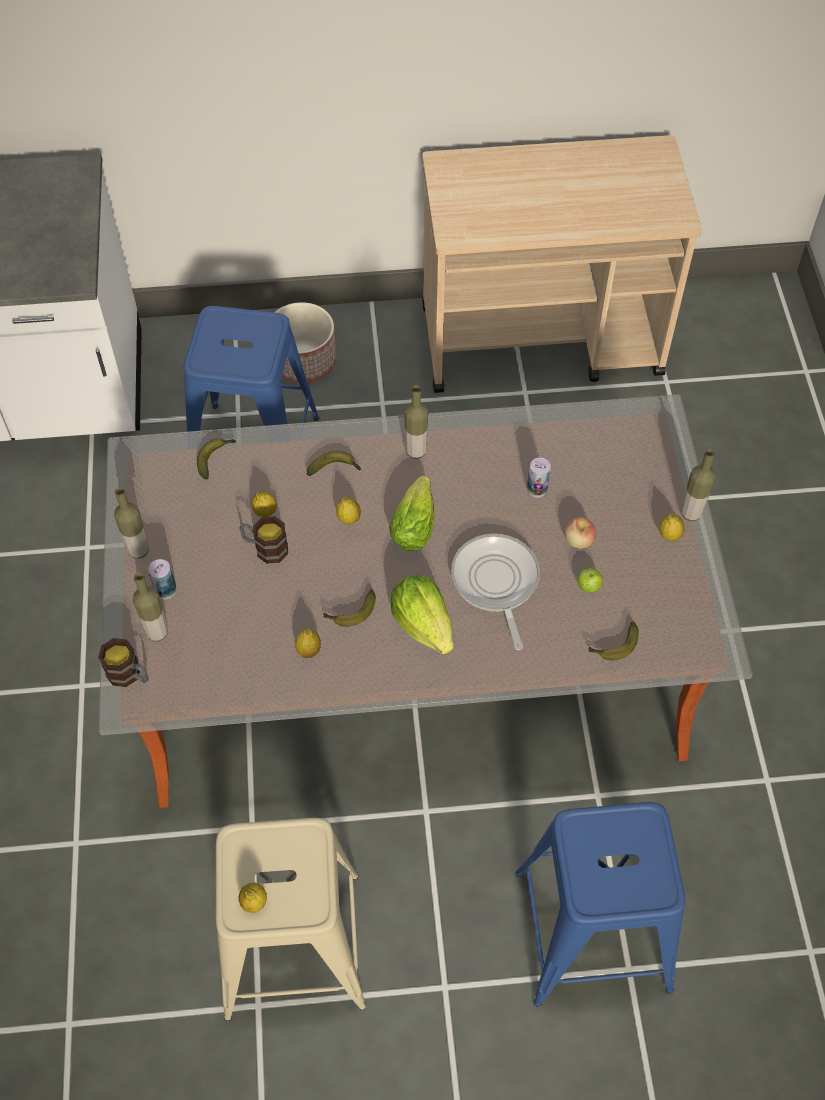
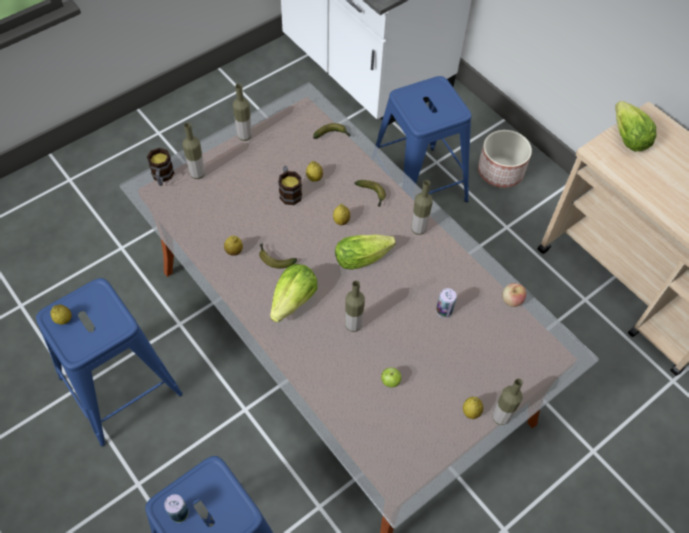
camera: 55 degrees right, 0 degrees up
can [148,559,176,599] -> can moved to [164,494,189,523]
beige stool [216,818,366,1021] -> blue stool [36,278,183,447]
frying pan [451,534,540,650] -> bottle [345,280,365,332]
apple [565,517,596,549] -> apple moved to [502,283,526,307]
banana [588,621,639,660] -> none
none -> lettuce [615,101,657,152]

